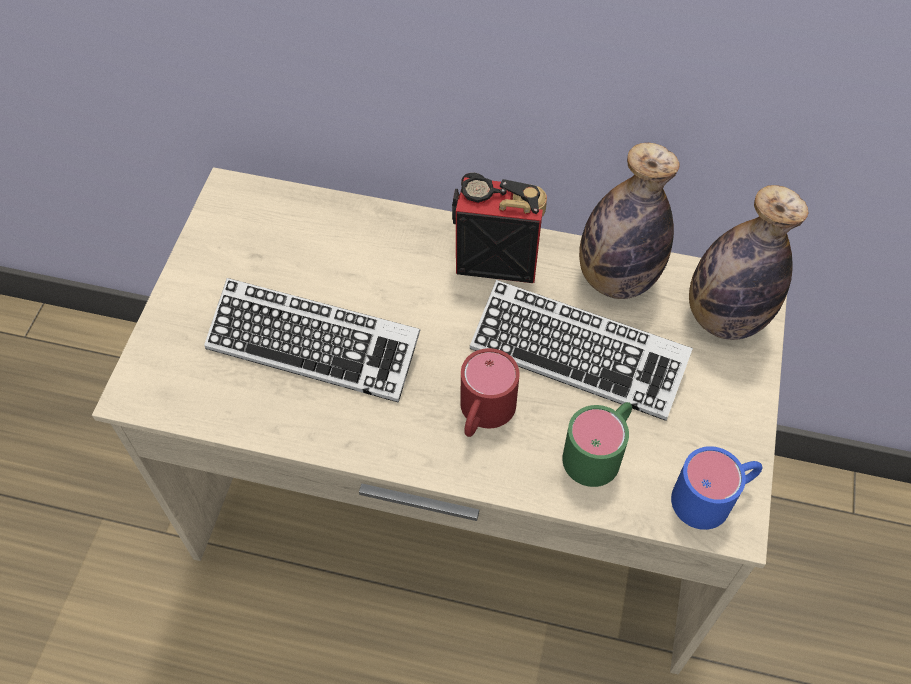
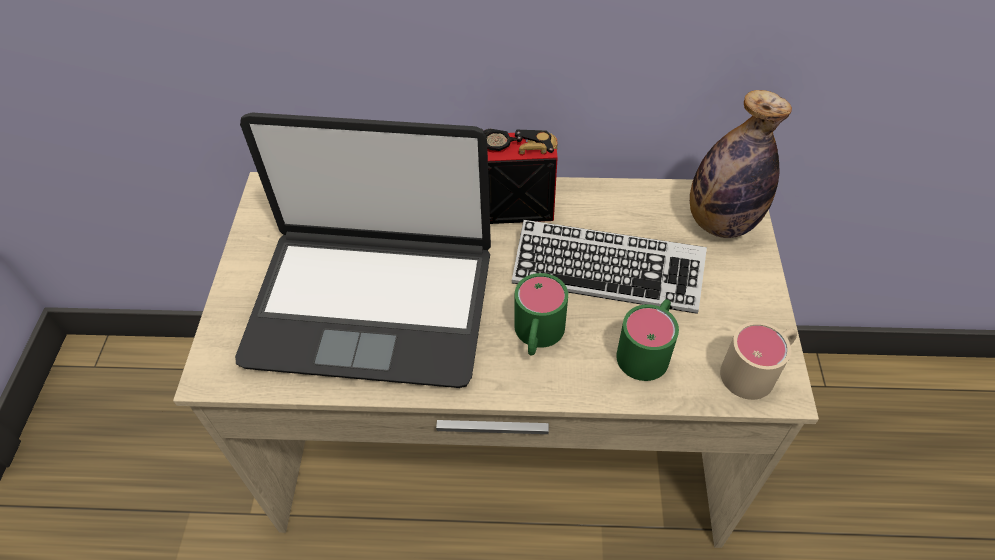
camera: 10 degrees left, 5 degrees down
keyboard [204,278,420,403] -> laptop [235,113,491,388]
red mug [460,348,520,437] -> green mug [514,273,568,356]
bottle [579,143,680,299] -> none
blue mug [671,446,762,530] -> beige mug [720,322,797,400]

